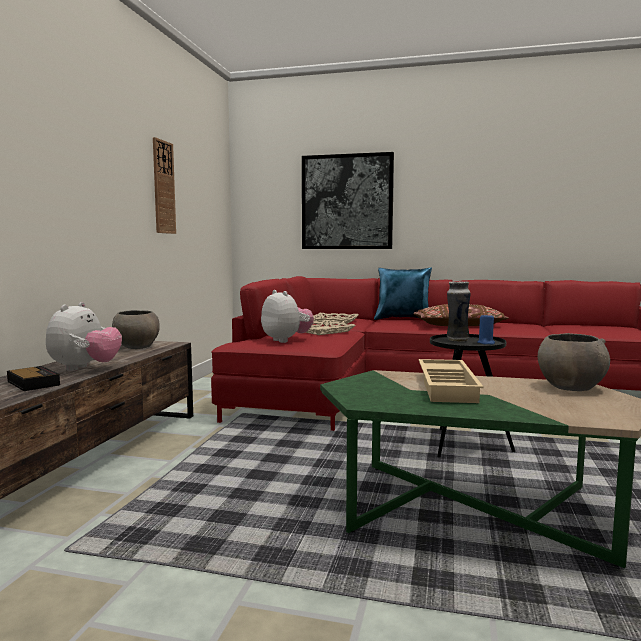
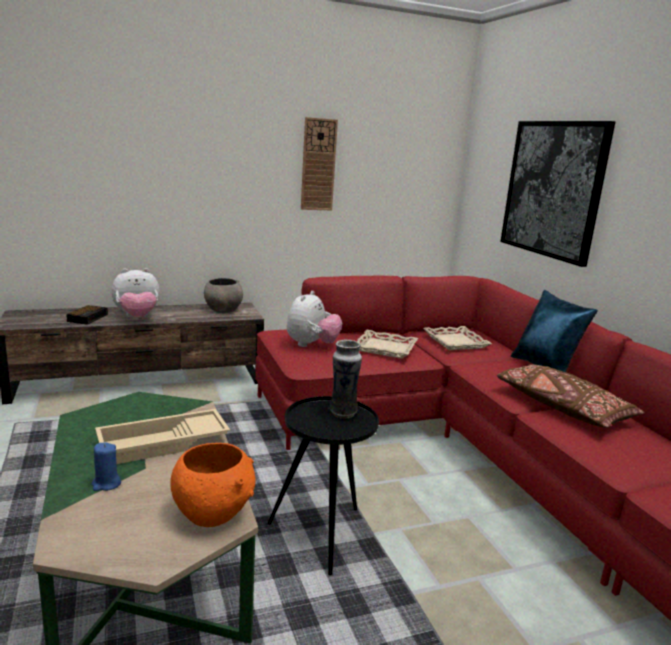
camera: 55 degrees right, 10 degrees up
blue candle [477,313,495,345] -> blue candle moved to [92,443,121,491]
grey bowl [538,333,610,391] -> orange bowl [170,443,256,527]

